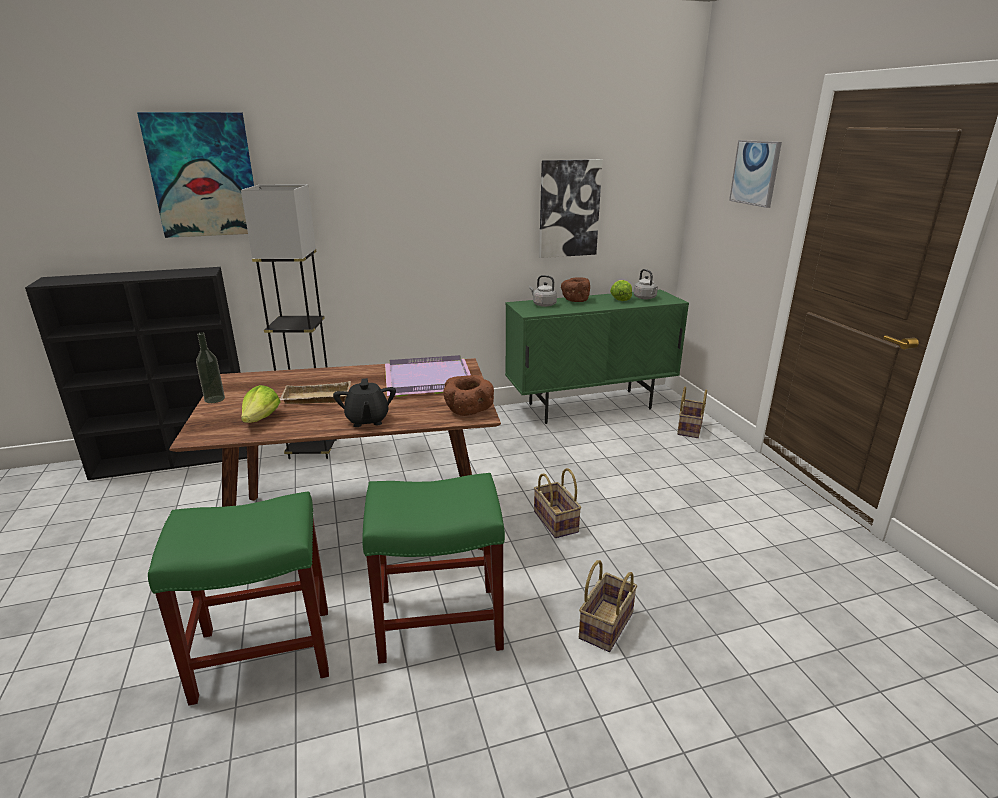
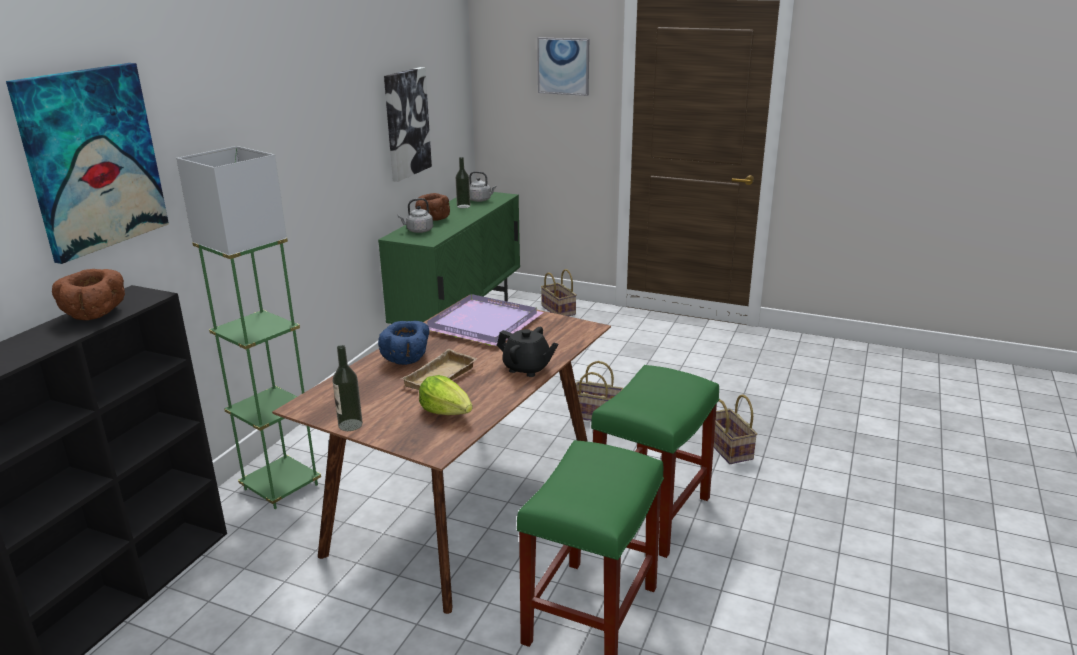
camera: 50 degrees left, 0 degrees up
black floor lamp [241,185,337,459] -> green floor lamp [177,146,321,509]
brown bowl [443,375,494,416] -> brown bowl moved to [52,269,125,320]
lettuce [610,280,632,301] -> bottle [455,157,470,208]
none -> blue bowl [378,321,429,365]

